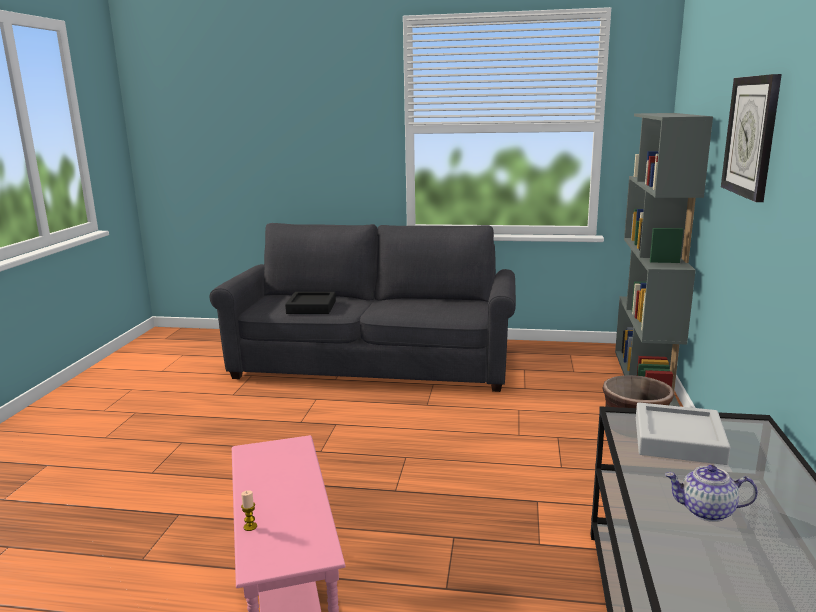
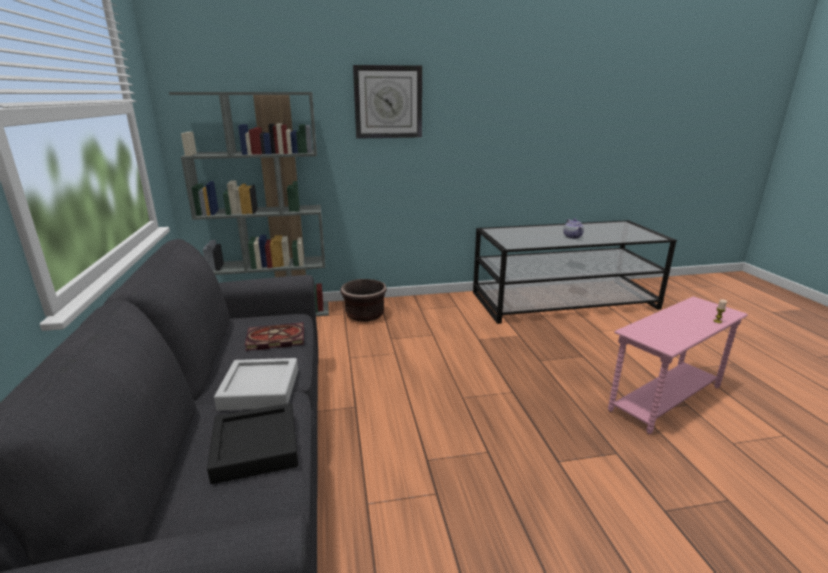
camera: 110 degrees left, 5 degrees up
grey tray [636,403,730,465] -> grey tray moved to [214,358,298,411]
none -> book [244,322,304,351]

